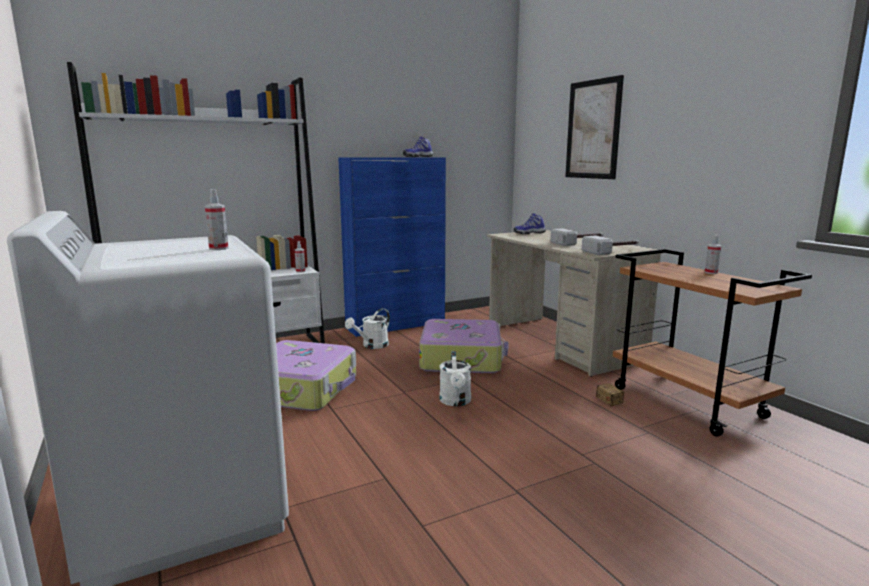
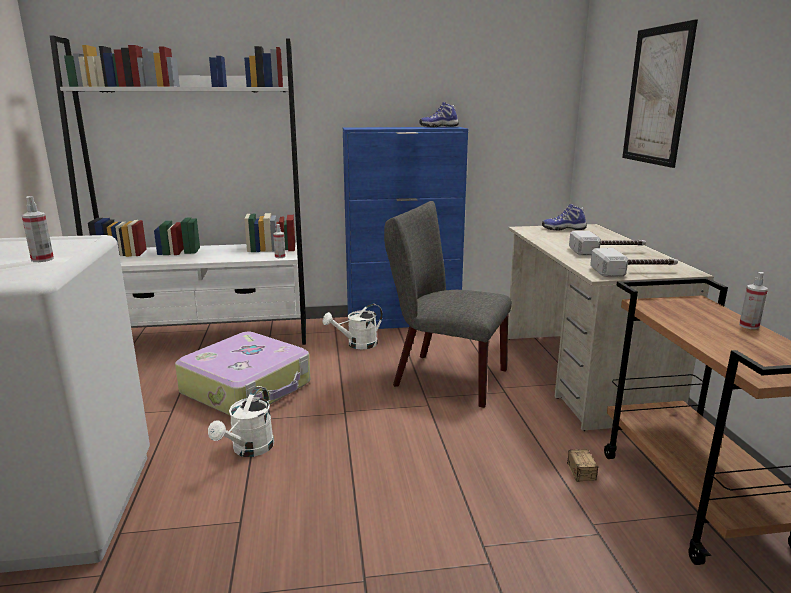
camera: 20 degrees right, 5 degrees up
suitcase [419,319,509,373] -> grey chair [384,201,512,408]
white watering can [439,351,471,406] -> white watering can moved to [208,386,274,457]

